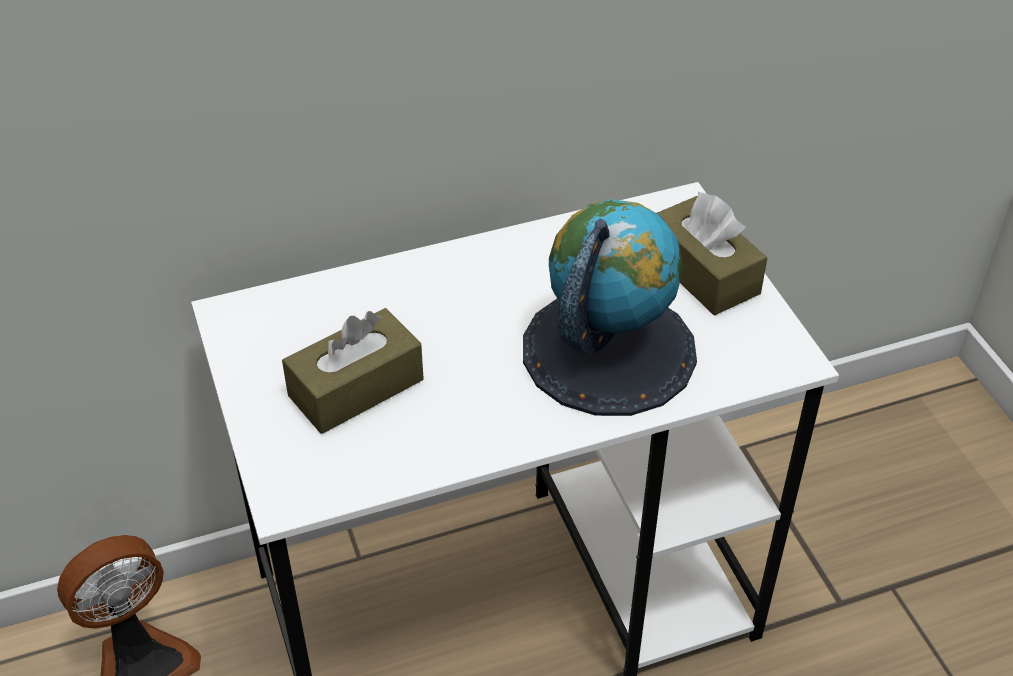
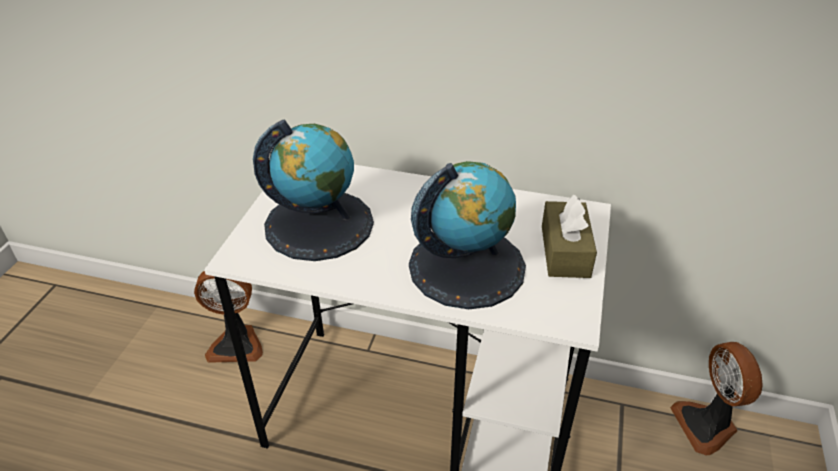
camera: 35 degrees right, 5 degrees down
brown tissue box [282,308,424,434] -> globe [253,120,374,261]
none -> fan [670,342,763,455]

